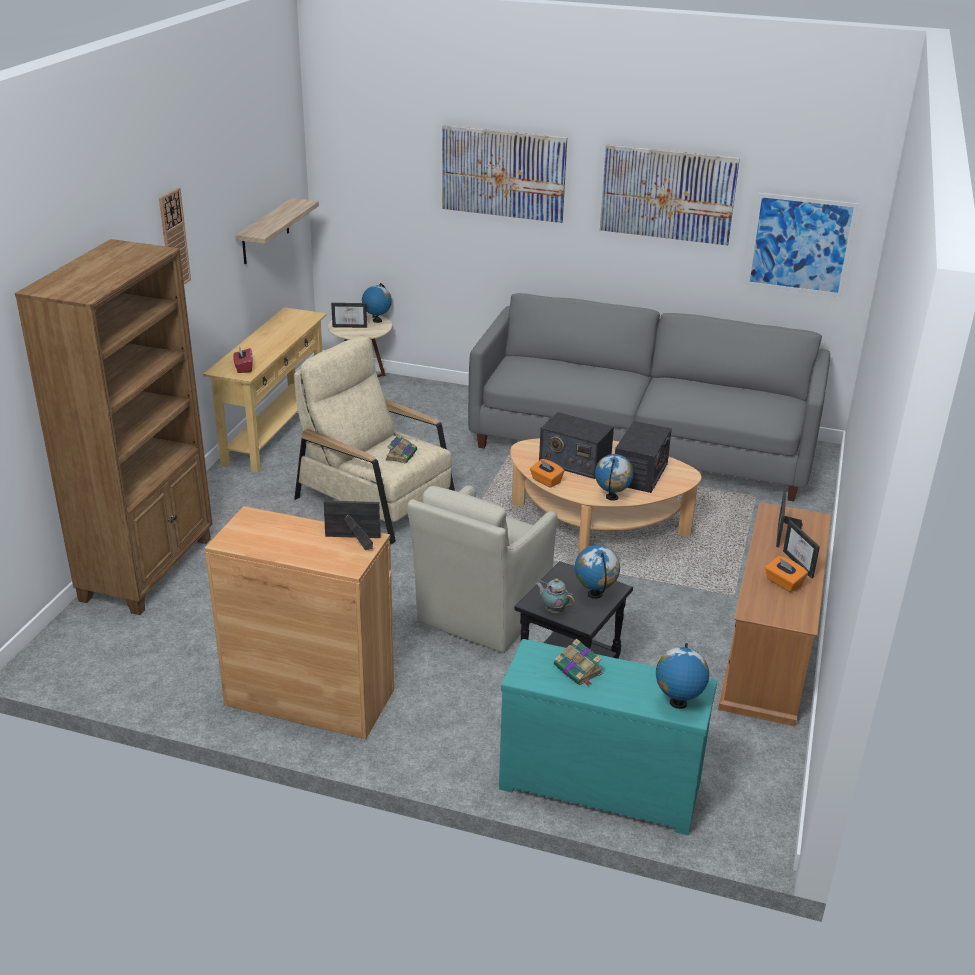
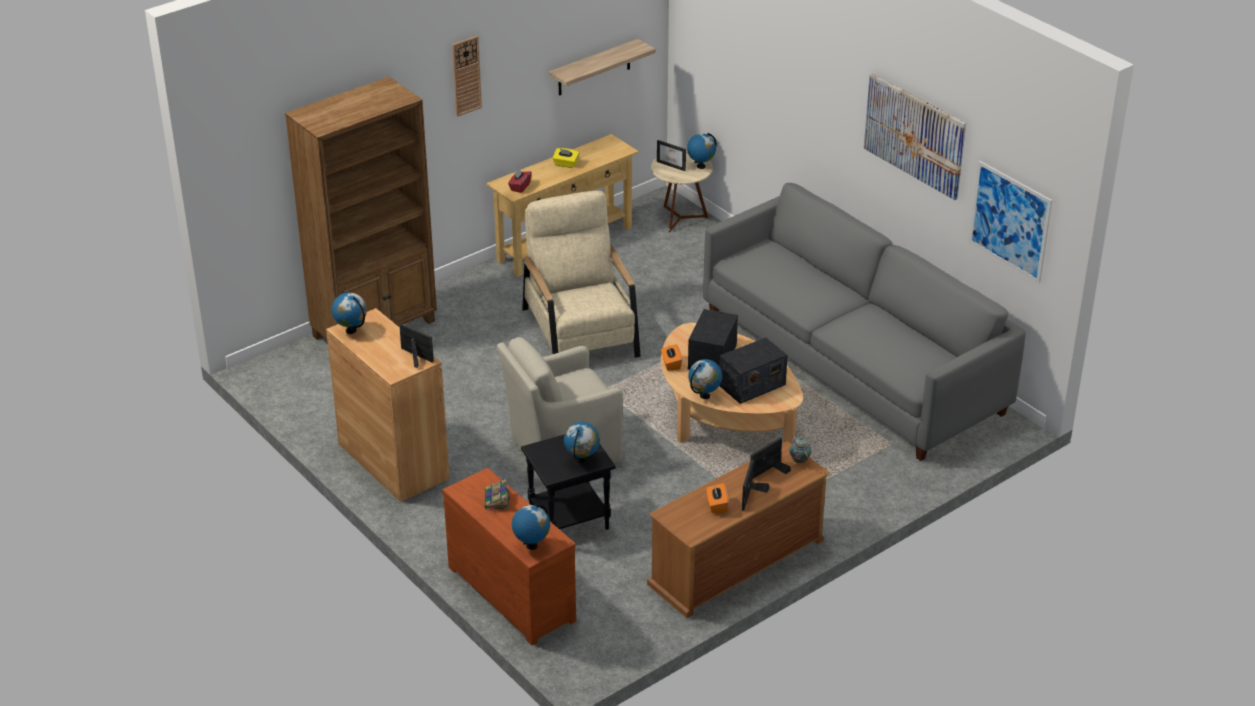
camera: 35 degrees right, 5 degrees up
book [385,435,417,464] -> none
picture [442,125,567,223] -> none
turquoise dresser [499,639,718,835] -> brown dresser [442,468,576,646]
teapot [536,578,575,613] -> teapot moved to [789,435,811,463]
radio [539,412,614,479] -> radio turned 45 degrees clockwise [688,309,738,370]
none -> globe [332,292,367,334]
none -> yellow tissue box [552,148,579,168]

